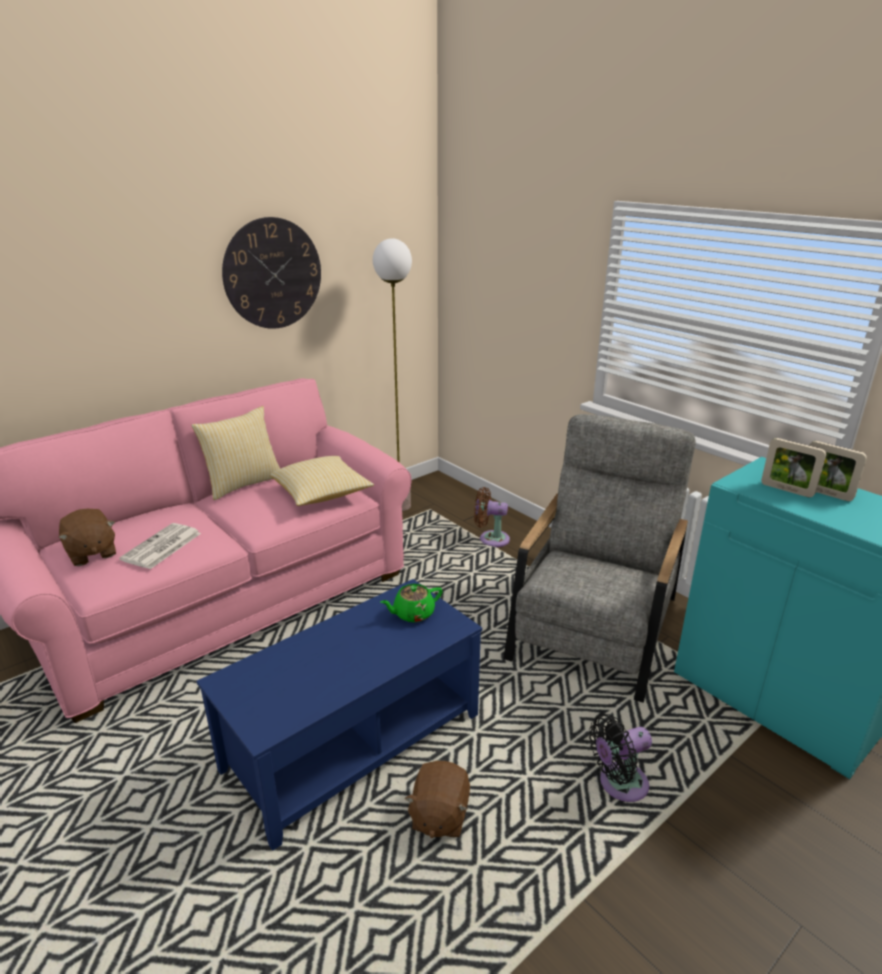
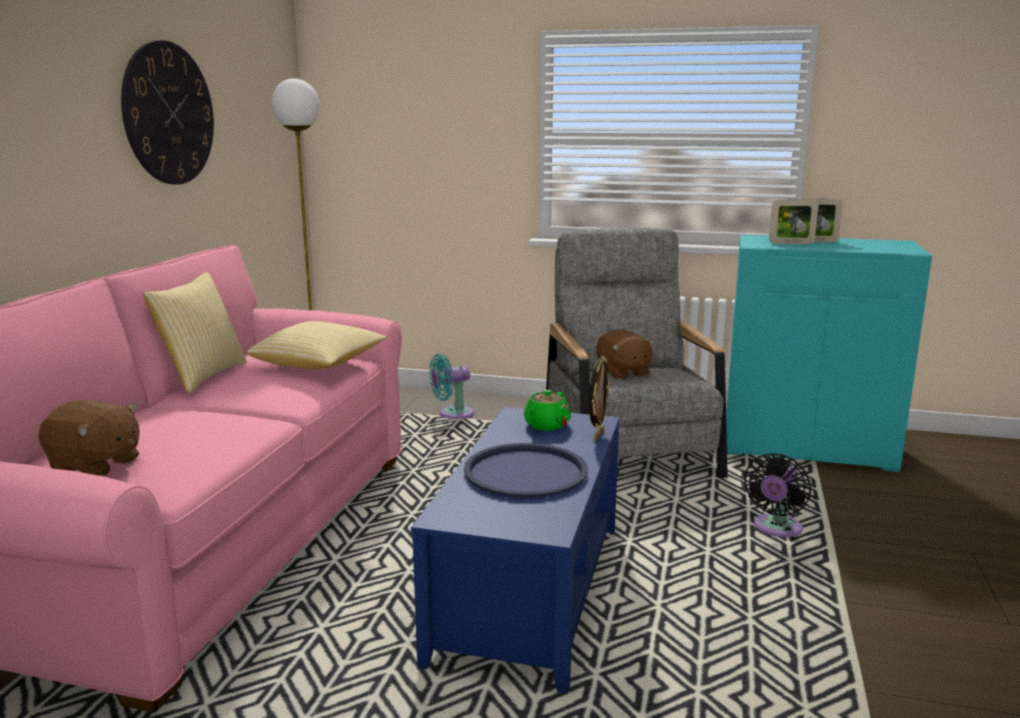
camera: 35 degrees left, 10 degrees down
newspaper [119,523,201,569] -> none
brown plush toy [405,761,470,838] -> brown plush toy moved to [596,329,655,379]
brown fan [474,487,510,547] -> turquoise fan [429,354,474,419]
none -> blue tray [464,443,588,498]
none -> picture frame [589,356,609,441]

